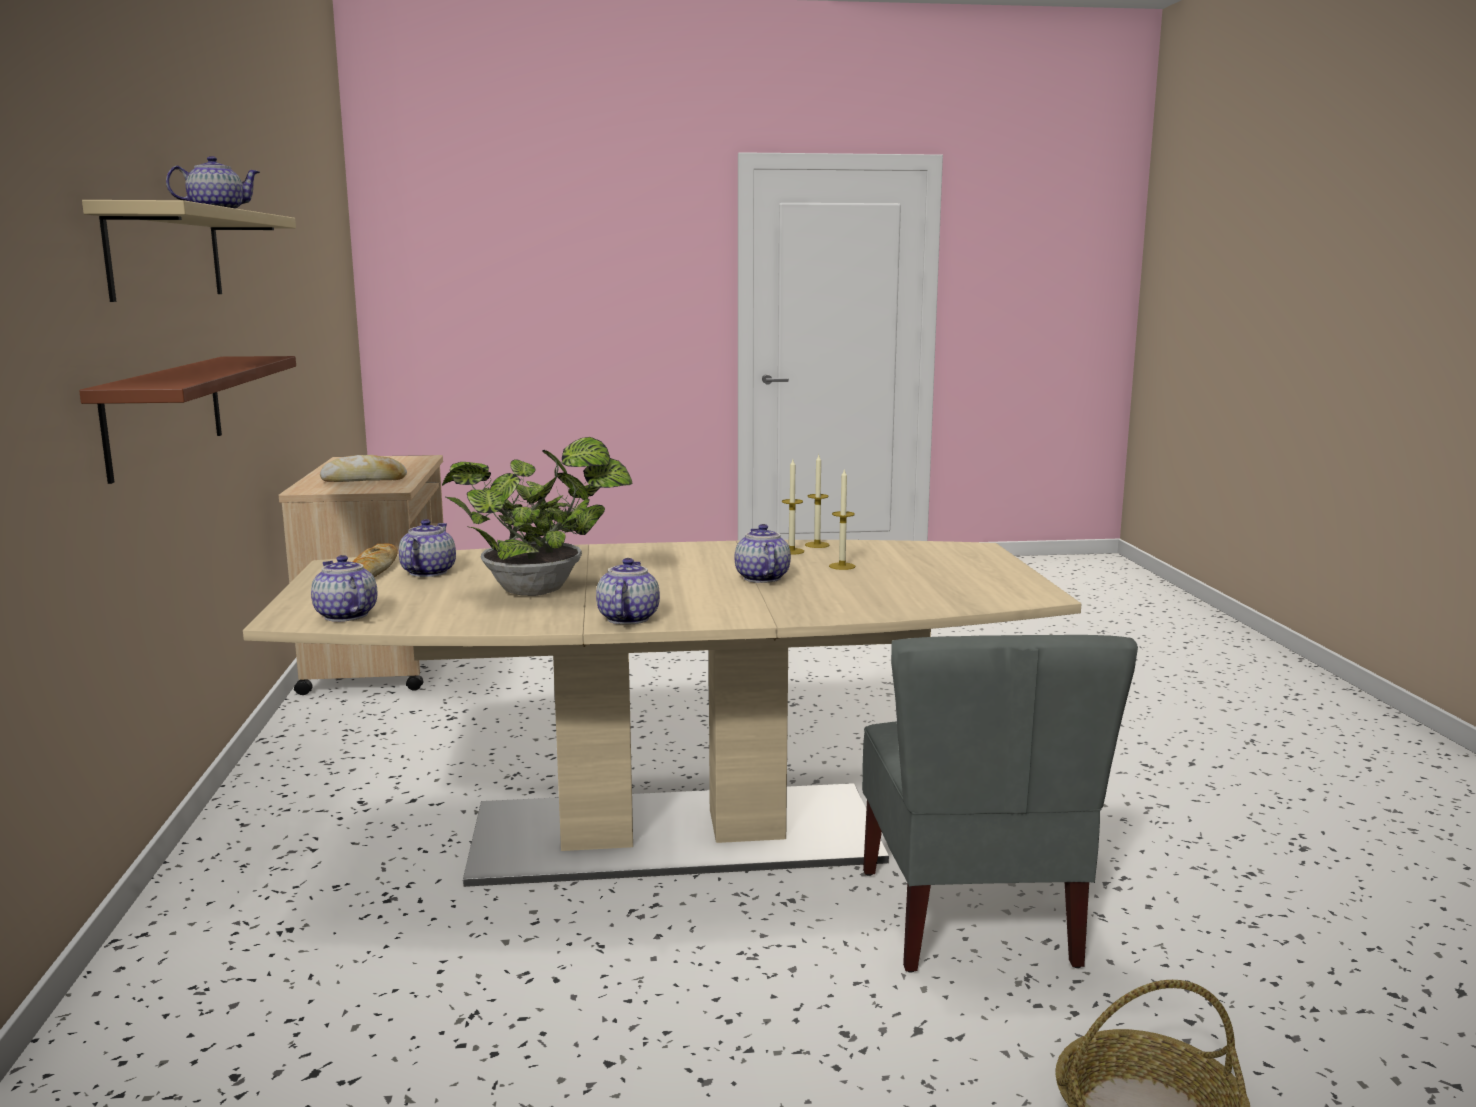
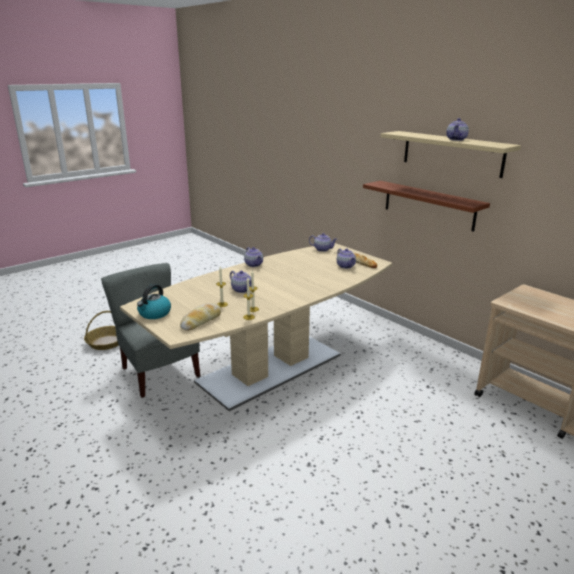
camera: 145 degrees right, 10 degrees up
bread [320,455,407,482] -> bread moved to [180,303,221,331]
potted plant [442,437,633,596] -> none
none -> kettle [137,284,171,319]

